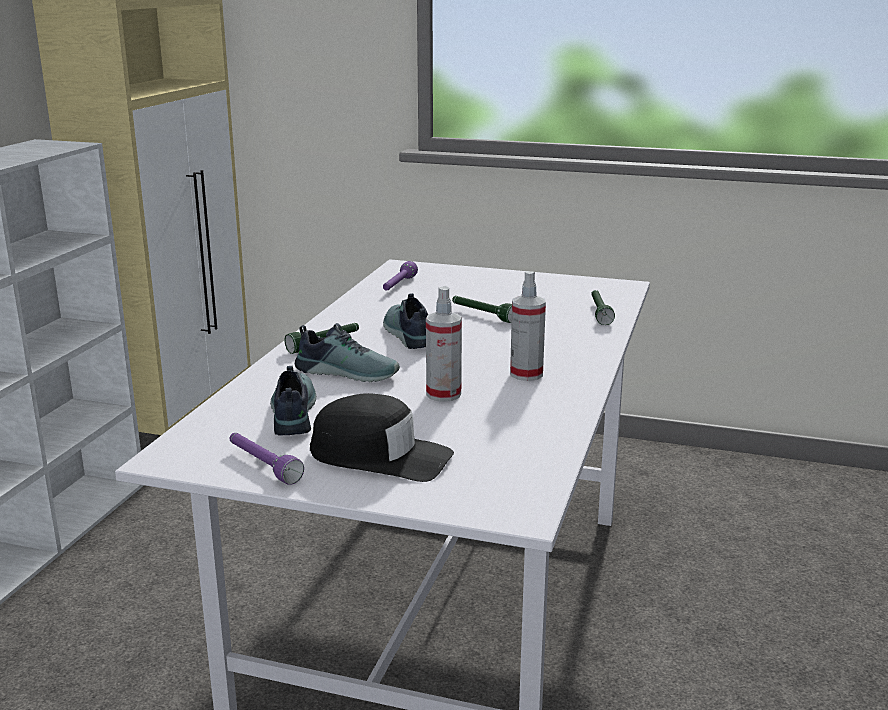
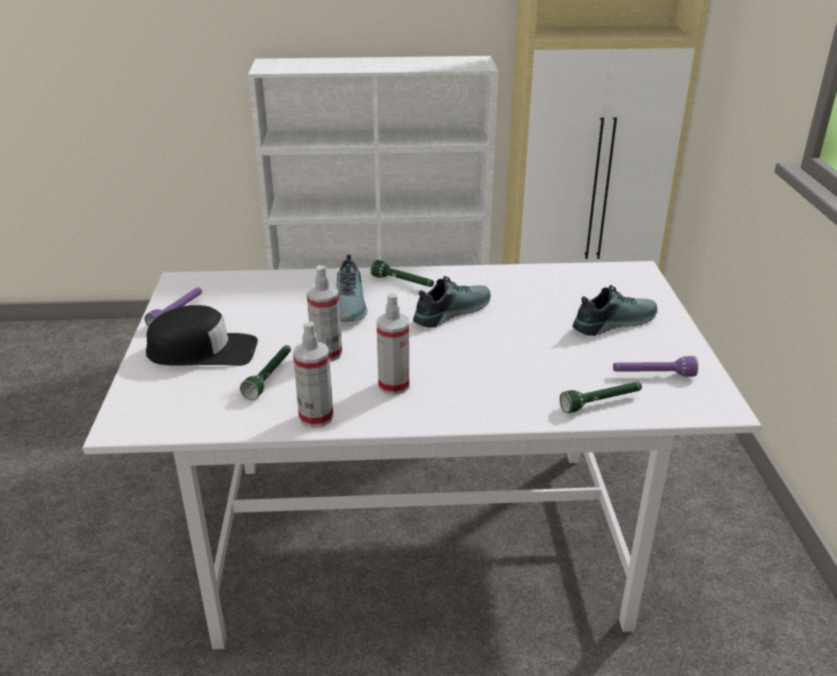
camera: 70 degrees right, 10 degrees up
shoe [270,366,316,436] -> shoe moved to [573,285,657,336]
black cap [310,393,454,482] -> black cap turned 90 degrees counterclockwise [146,305,258,366]
purple flashlight [383,261,418,291] -> purple flashlight moved to [613,356,698,377]
green flashlight [452,296,512,323] -> green flashlight moved to [240,345,291,400]
none -> spray bottle [293,322,333,428]

